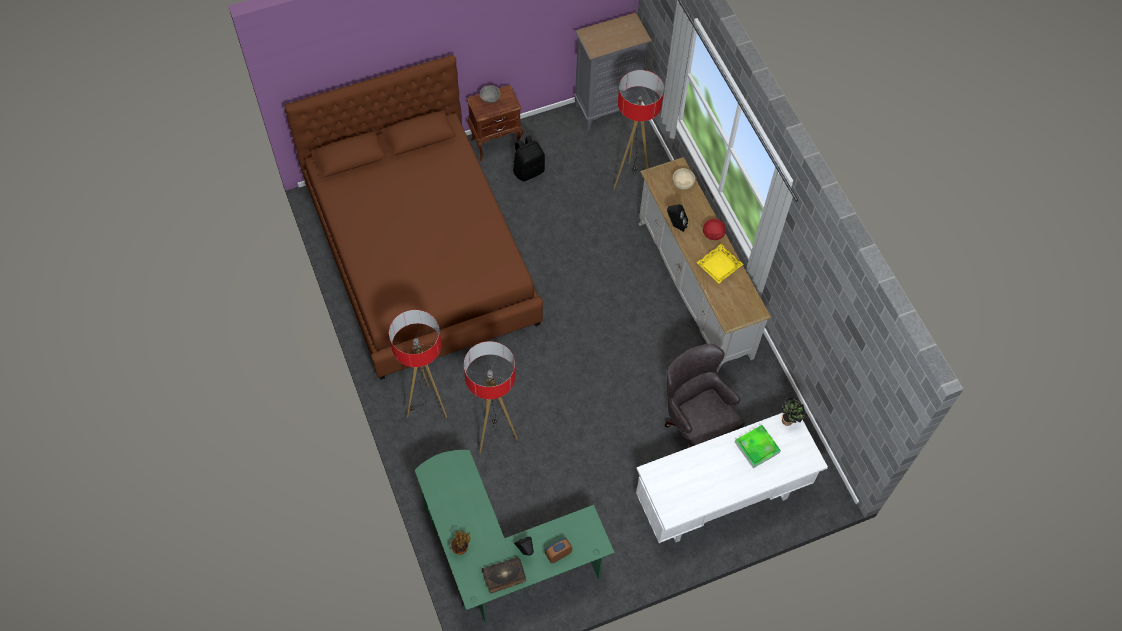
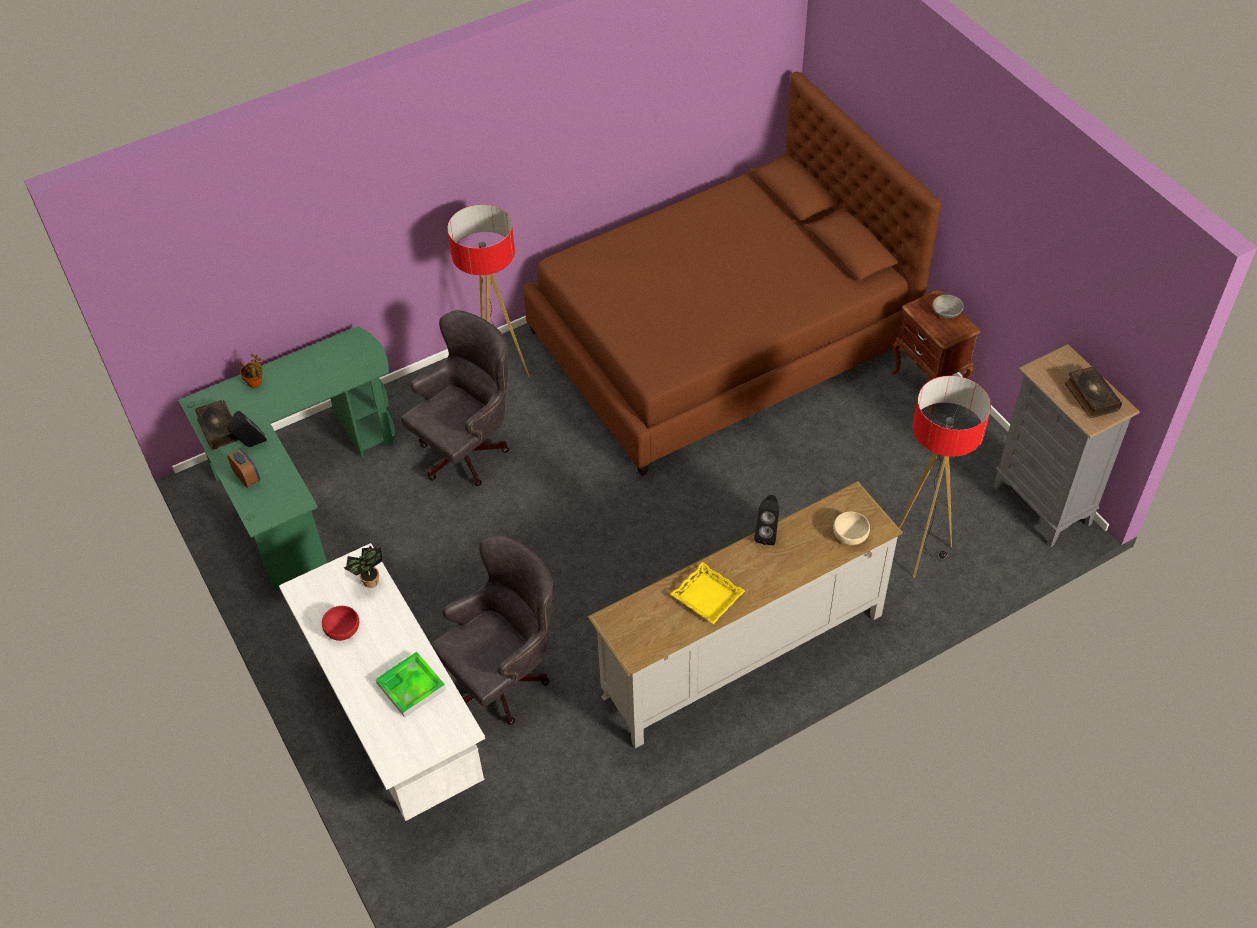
camera: 85 degrees right, 10 degrees down
floor lamp [464,341,518,453] -> grey office chair [401,310,509,486]
black backpack [513,135,545,182] -> none
red bowl [703,219,726,240] -> red bowl moved to [322,606,359,641]
potted plant [782,398,807,426] -> potted plant moved to [344,546,382,588]
none -> book [1065,366,1122,418]

